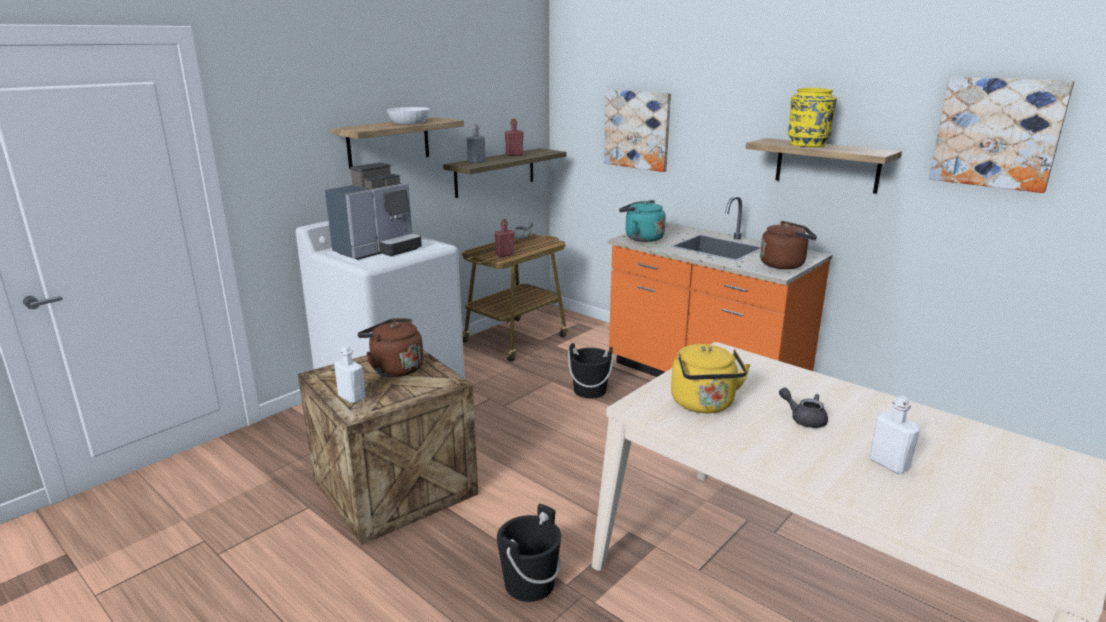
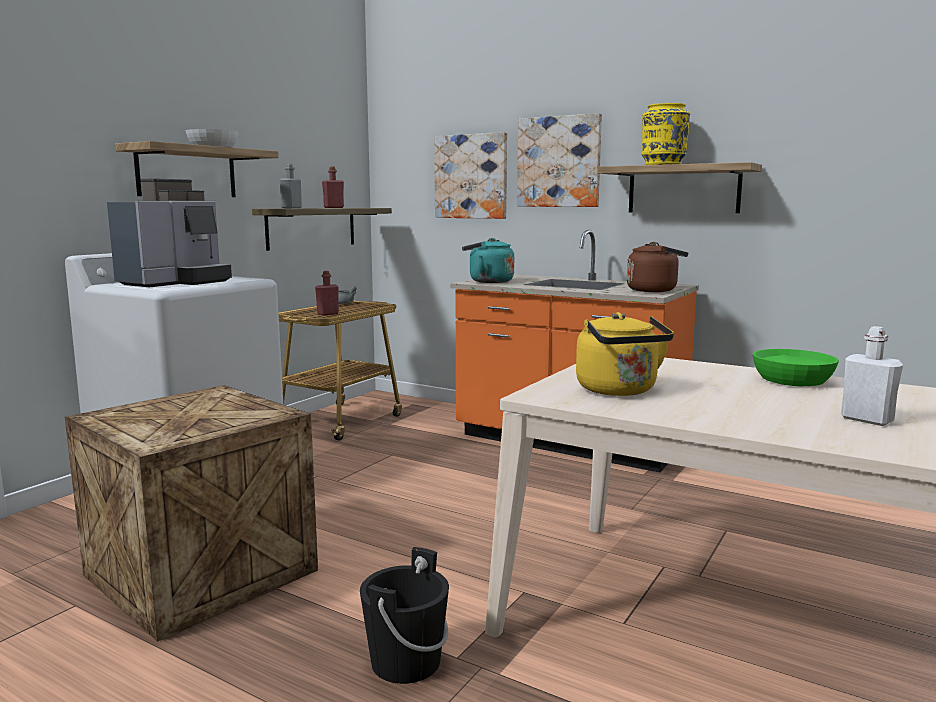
camera: 10 degrees left, 10 degrees down
white bottle [334,345,365,404] -> none
brown kettle [358,318,423,377] -> none
black bucket [568,343,614,398] -> none
grey teapot [779,388,828,428] -> none
picture [929,77,1074,193] -> picture moved to [517,113,602,207]
none -> green bowl [753,349,839,386]

